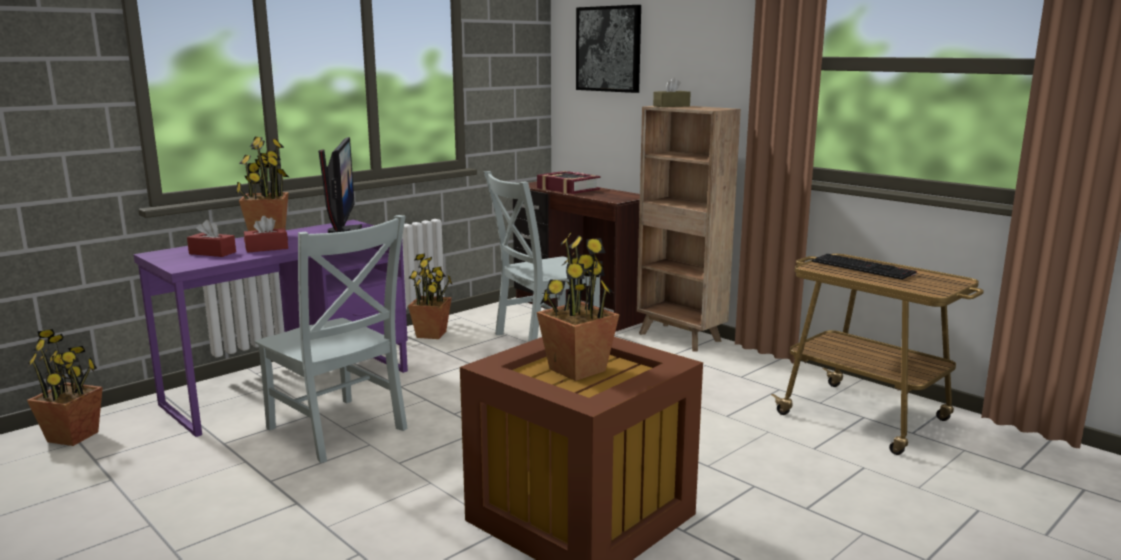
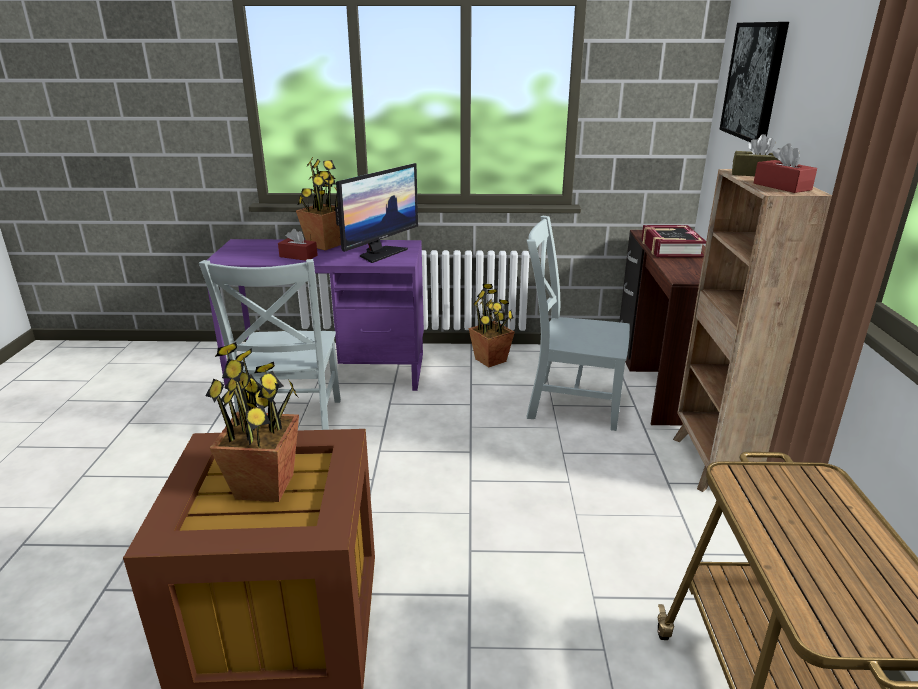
camera: 45 degrees right, 10 degrees up
potted plant [27,329,103,446] -> none
red tissue box [187,220,236,257] -> red tissue box moved to [754,143,817,193]
keyboard [812,254,917,280] -> none

